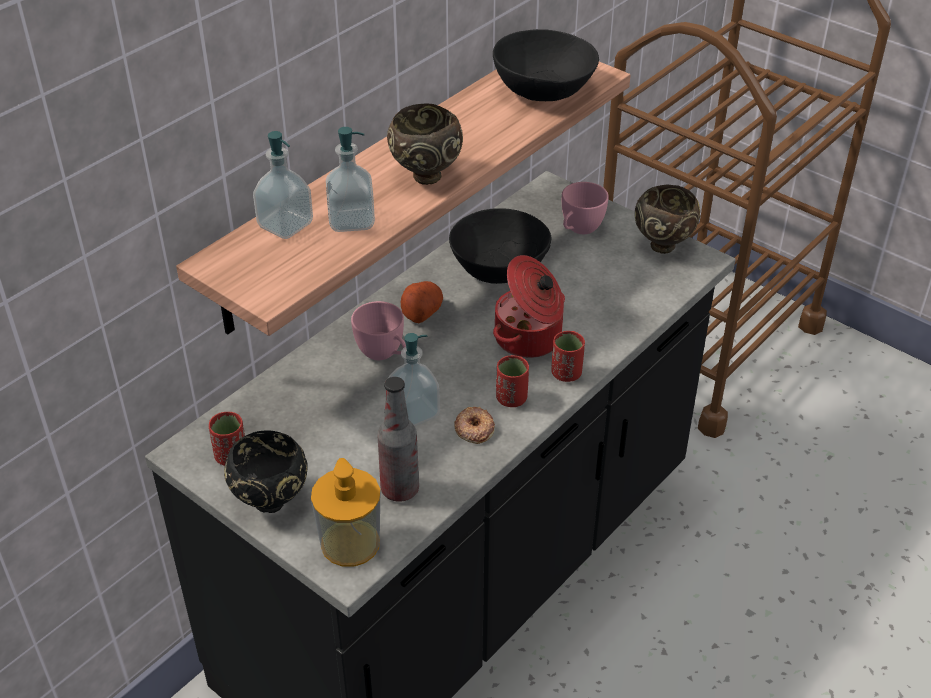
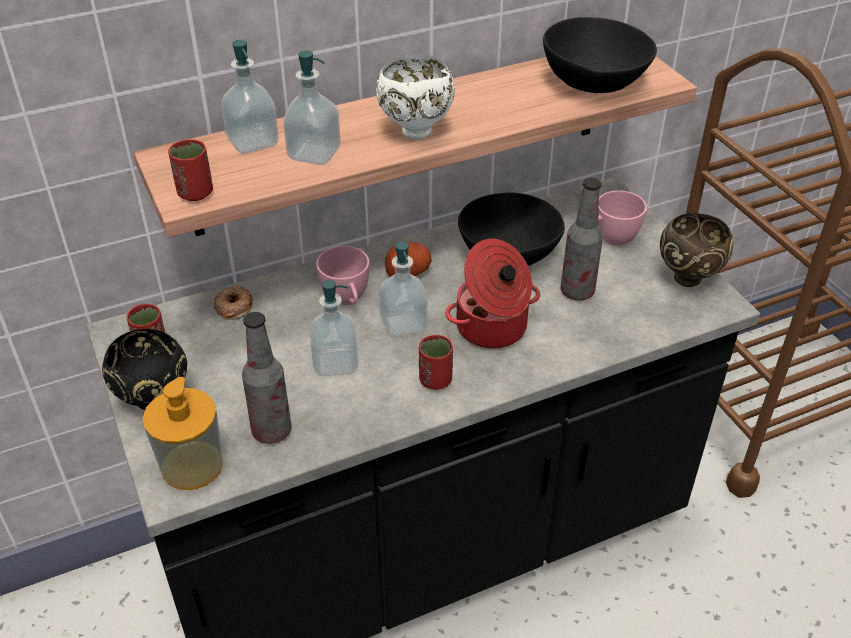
camera: 25 degrees right, 0 degrees up
brown bowl [387,103,463,185] -> white bowl [376,54,455,140]
donut [454,407,495,444] -> donut moved to [214,286,253,320]
red cup [551,331,585,382] -> red cup moved to [168,139,213,201]
none -> soap dispenser [379,241,428,337]
none -> bottle [561,178,603,300]

